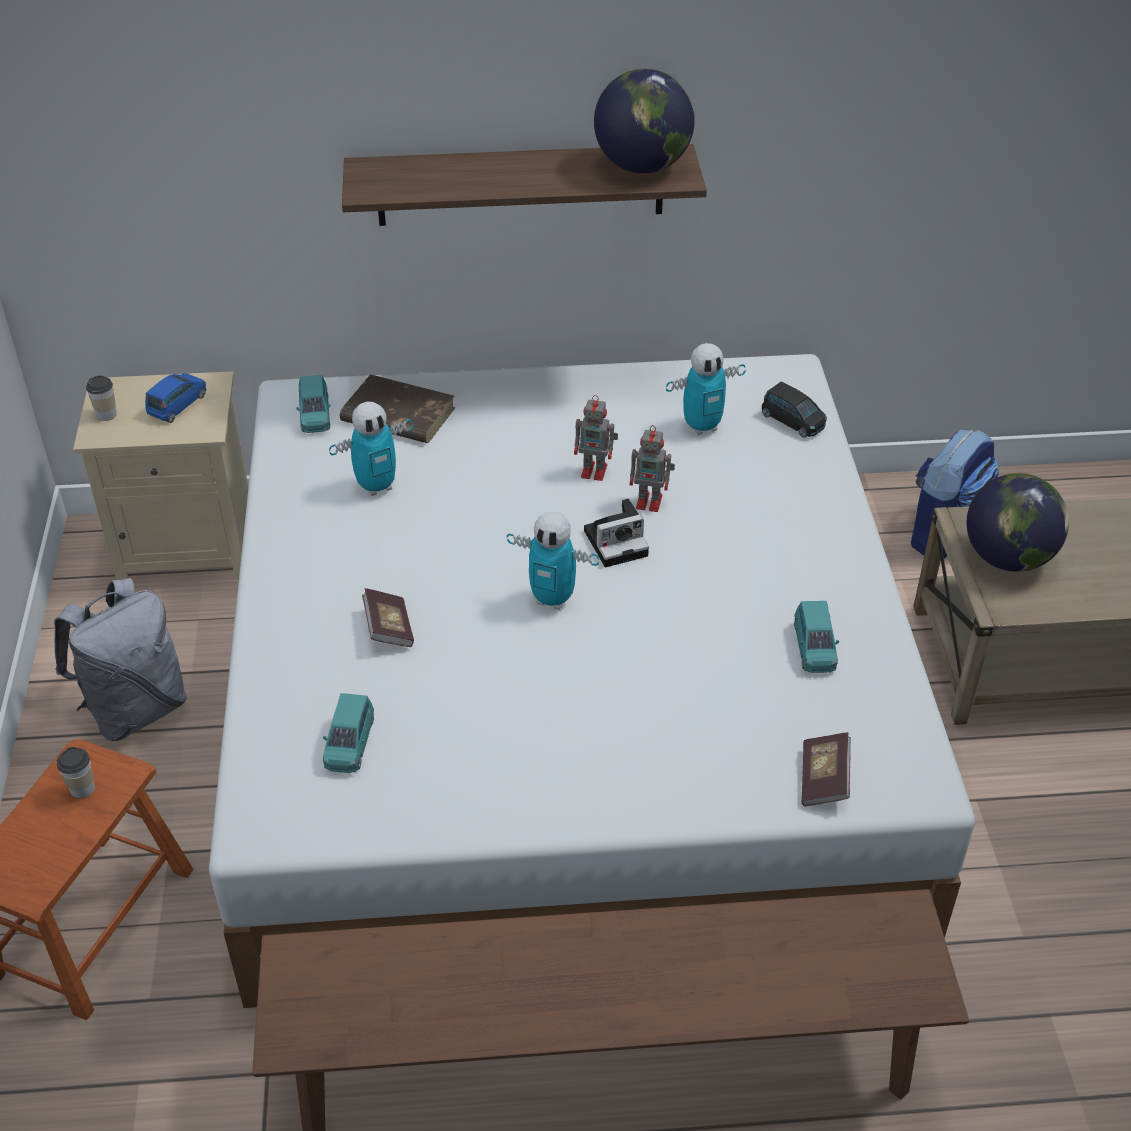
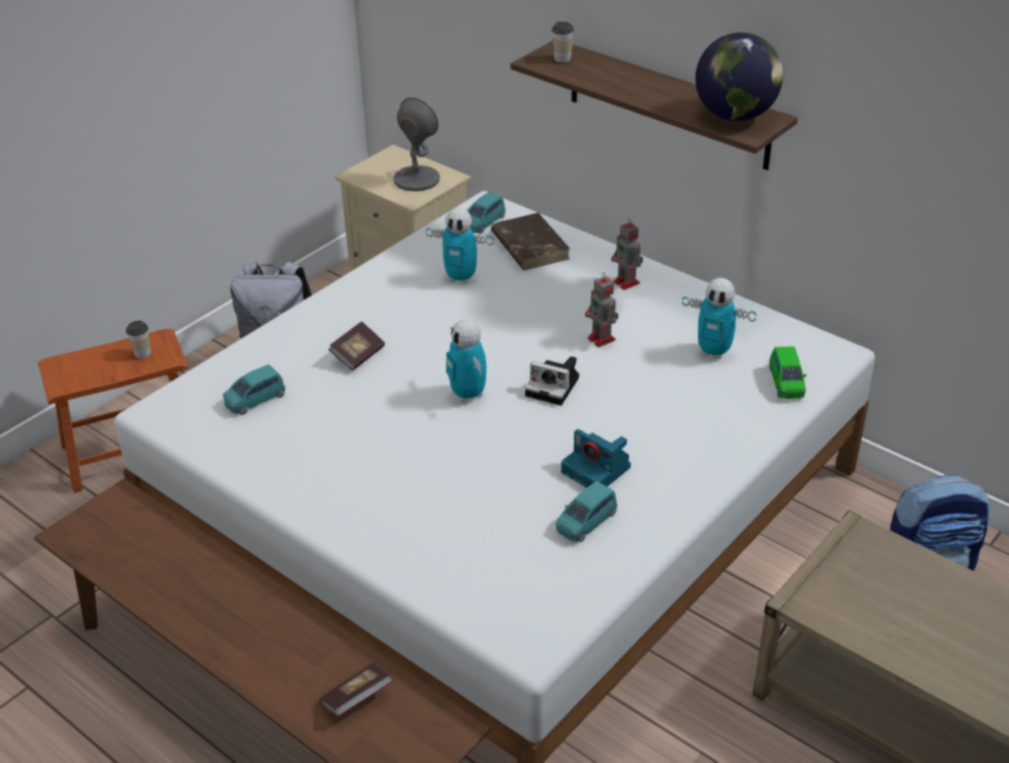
camera: 45 degrees right, 5 degrees down
cup [86,376,117,421] -> cup moved to [552,21,574,62]
blue toy car [145,373,207,423] -> grey table lamp [393,97,440,191]
toy robot [630,425,675,512] -> toy robot moved to [611,218,643,290]
black toy car [762,382,827,438] -> green toy car [769,346,806,399]
book [801,732,851,806] -> book moved to [319,663,393,716]
globe [967,473,1069,572] -> none
none -> camera [561,429,631,488]

